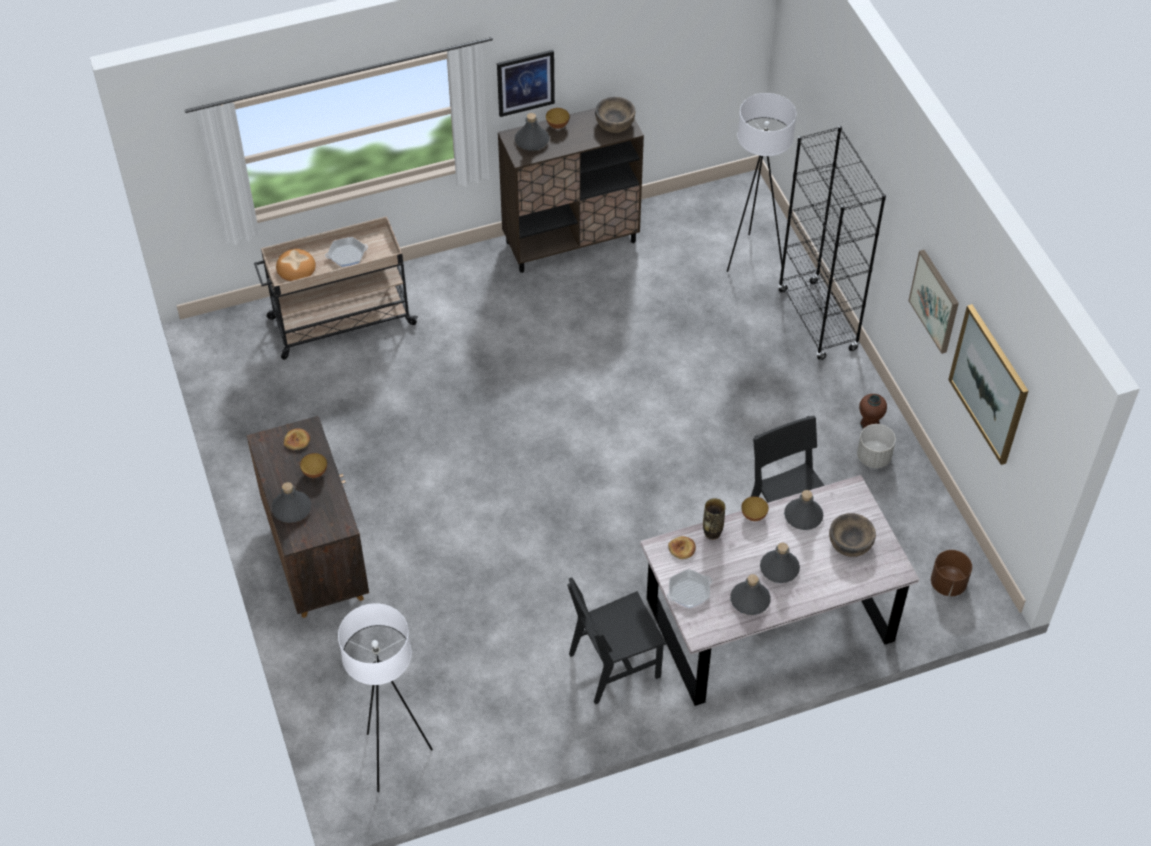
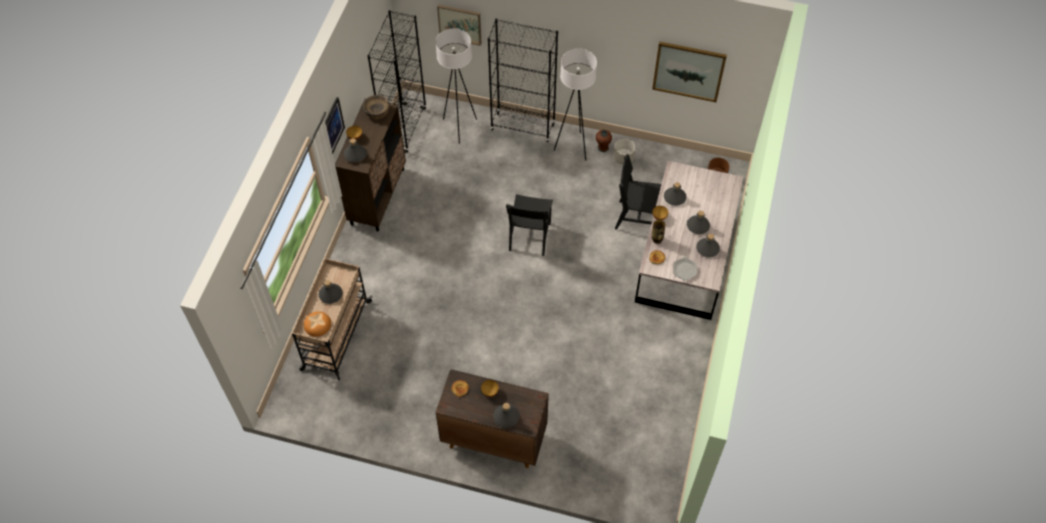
camera: 55 degrees left, 5 degrees up
frying pan [325,237,368,267] -> grey bottle [319,280,343,304]
white floor lamp [338,603,433,792] -> white floor lamp moved to [554,49,597,161]
black chair [567,578,666,704] -> black chair moved to [506,194,553,256]
brown bowl [829,513,876,557] -> none
picture [909,250,959,354] -> picture moved to [437,4,482,46]
none -> black bookcase [367,10,427,153]

